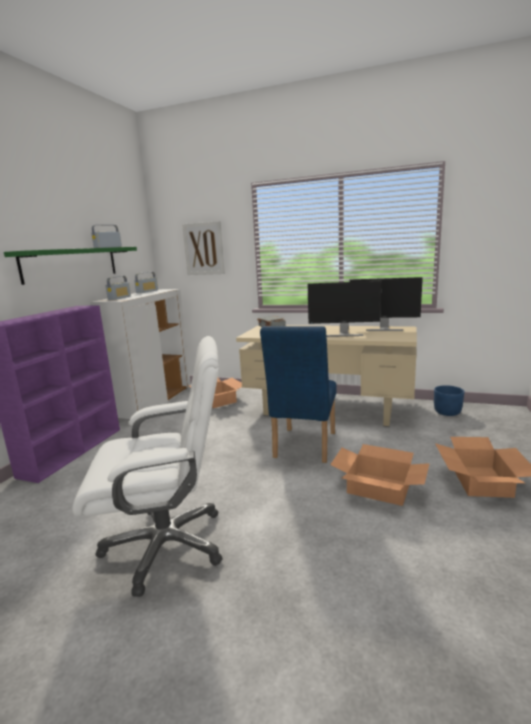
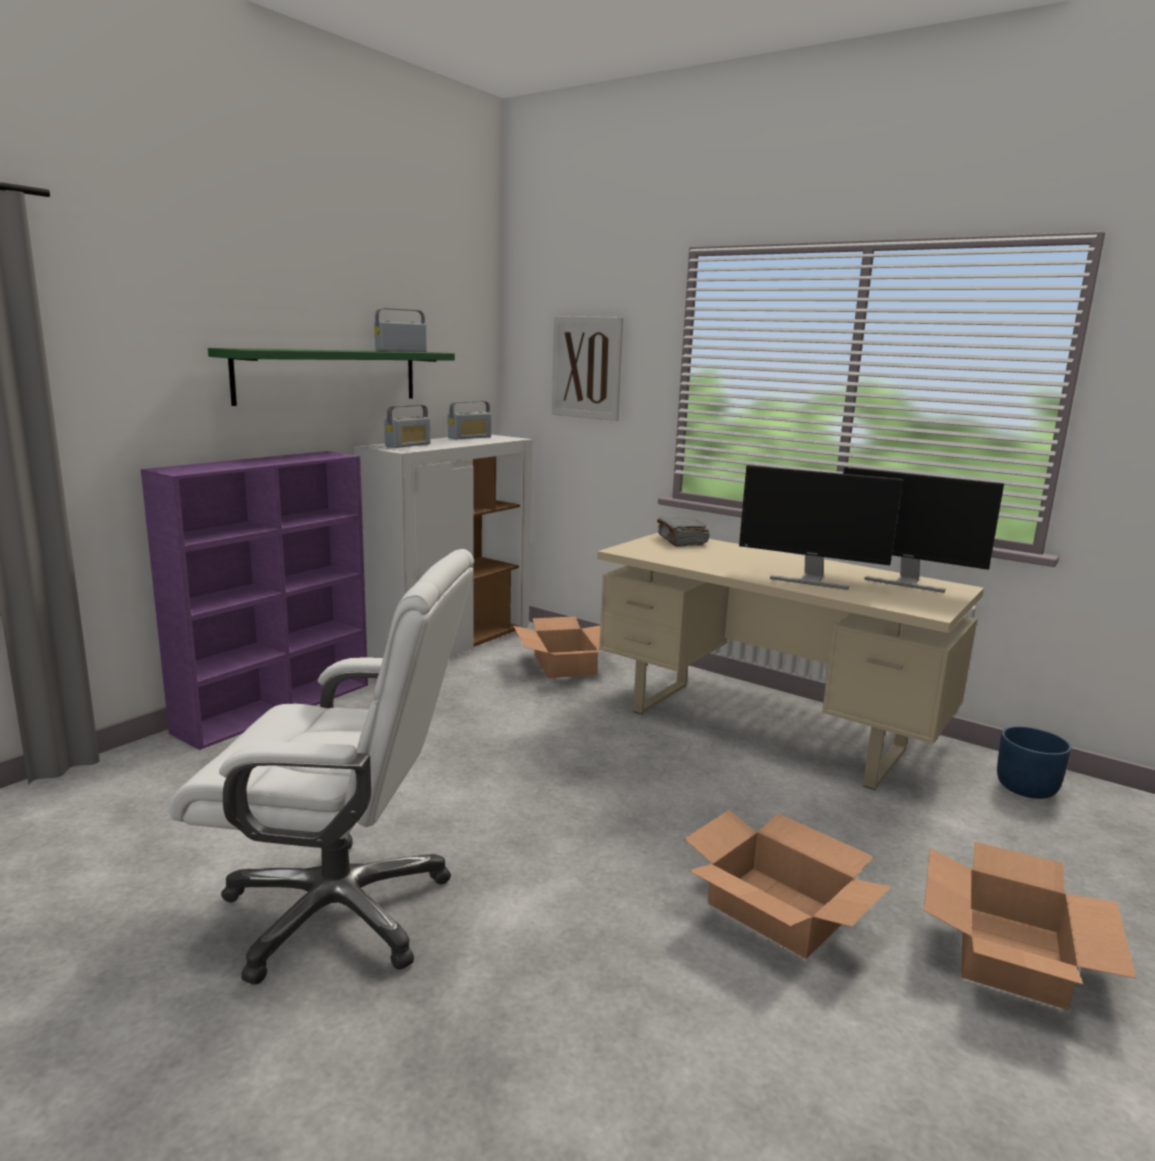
camera: 15 degrees right, 0 degrees up
blue chair [260,326,337,463] -> none

